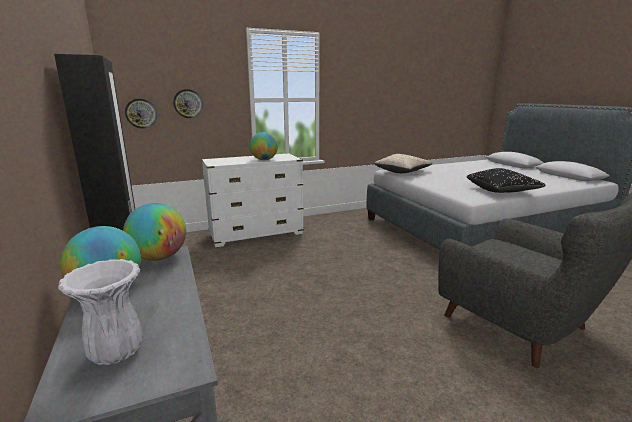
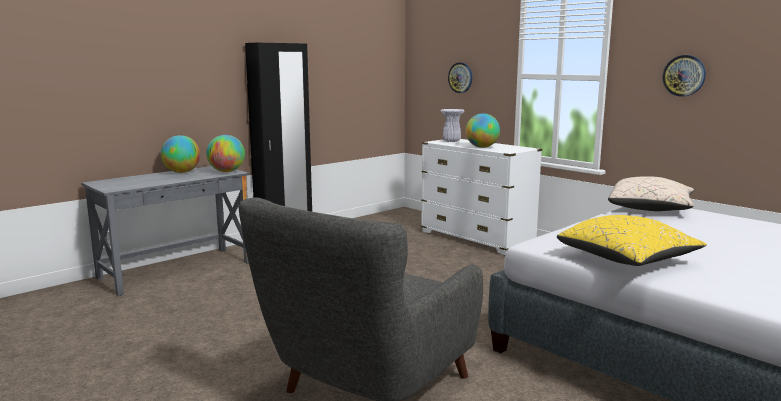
camera: 70 degrees right, 5 degrees down
white vase [58,259,143,365] -> white vase moved to [440,109,464,142]
wall clock [125,99,157,129] -> wall clock moved to [663,55,706,97]
black pillow [467,168,546,193] -> yellow pillow [556,215,707,266]

